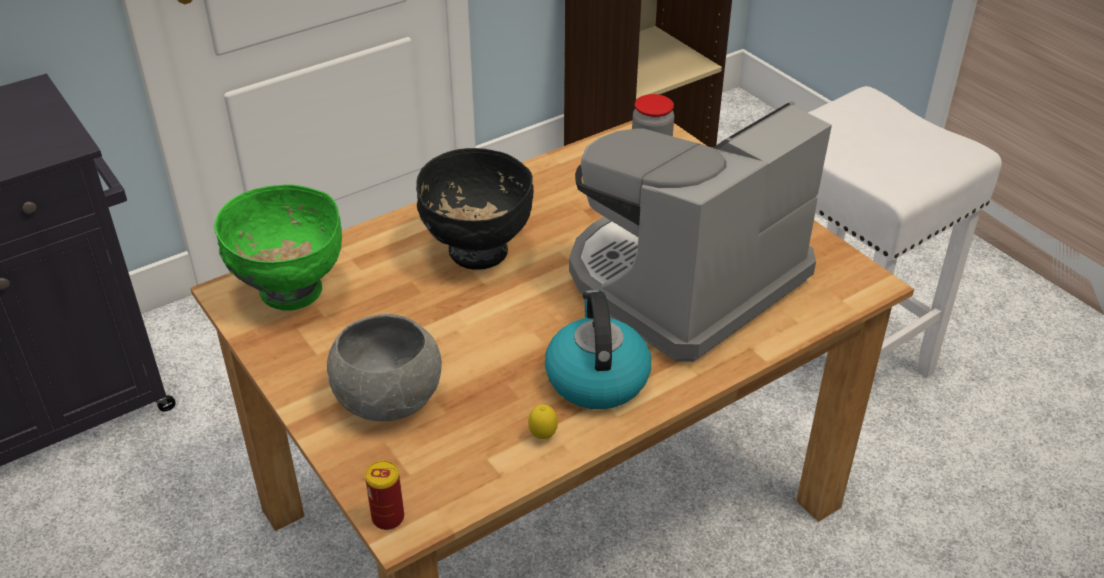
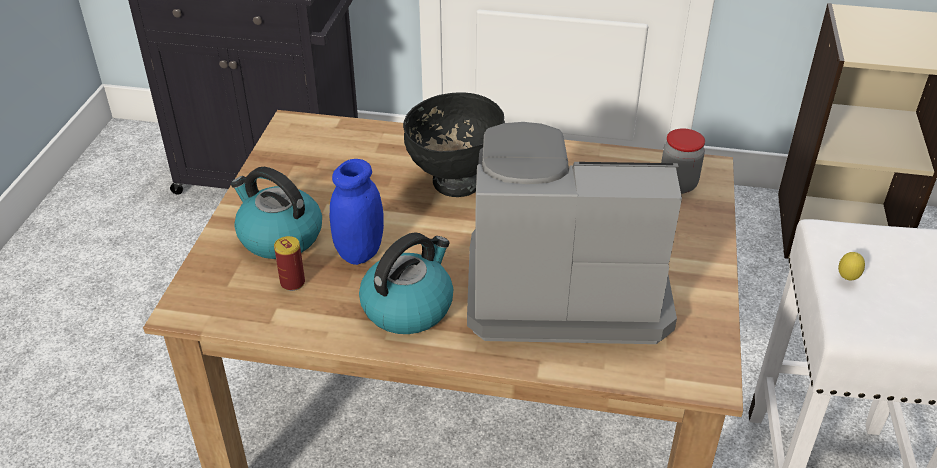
camera: 45 degrees right, 0 degrees up
green bowl [214,185,342,311] -> none
grey bowl [327,314,442,421] -> kettle [231,167,322,259]
can [365,461,404,530] -> can moved to [274,236,305,291]
lemon [528,405,558,439] -> lemon moved to [838,252,865,280]
none -> blue jar [330,159,384,265]

